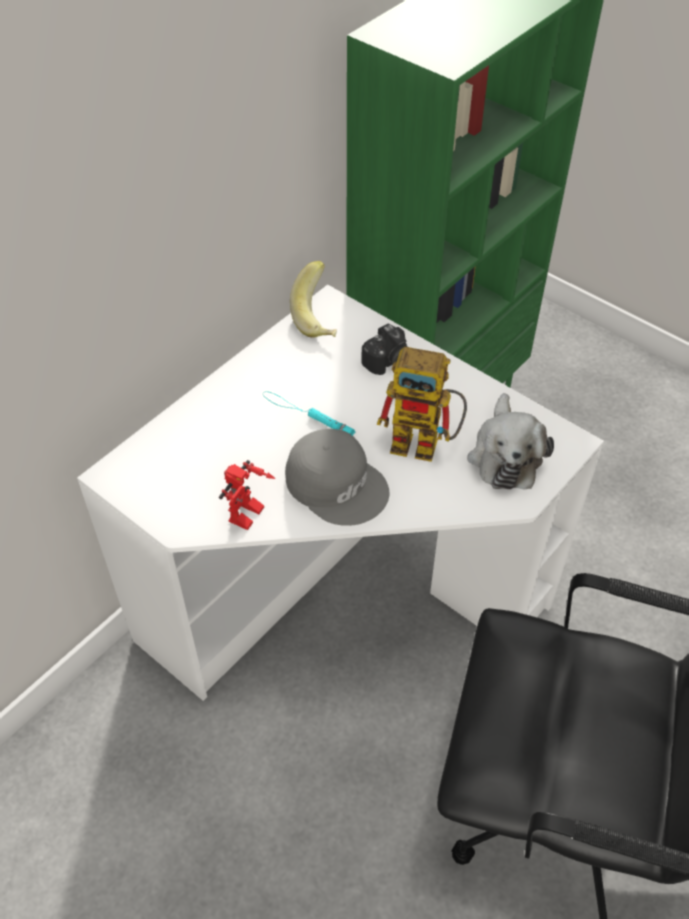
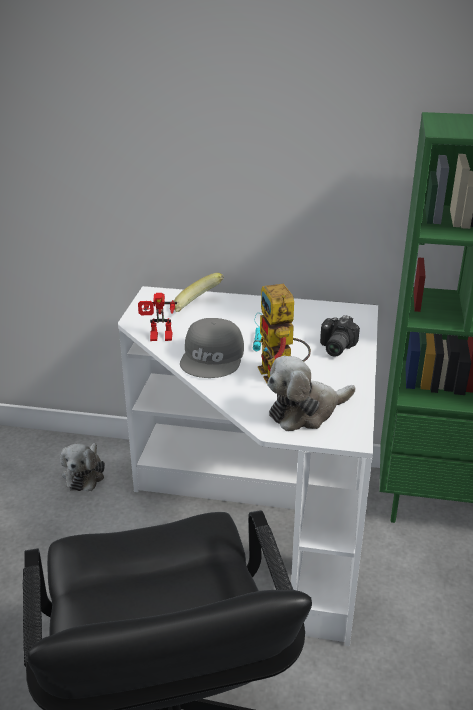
camera: 60 degrees right, 20 degrees down
banana [290,261,337,338] -> banana moved to [174,273,224,312]
none -> plush toy [60,443,105,491]

